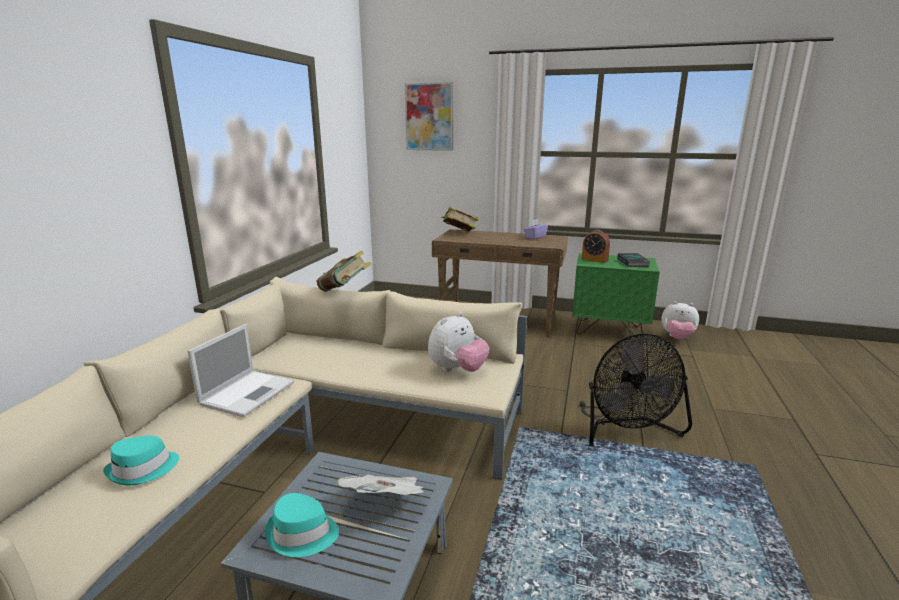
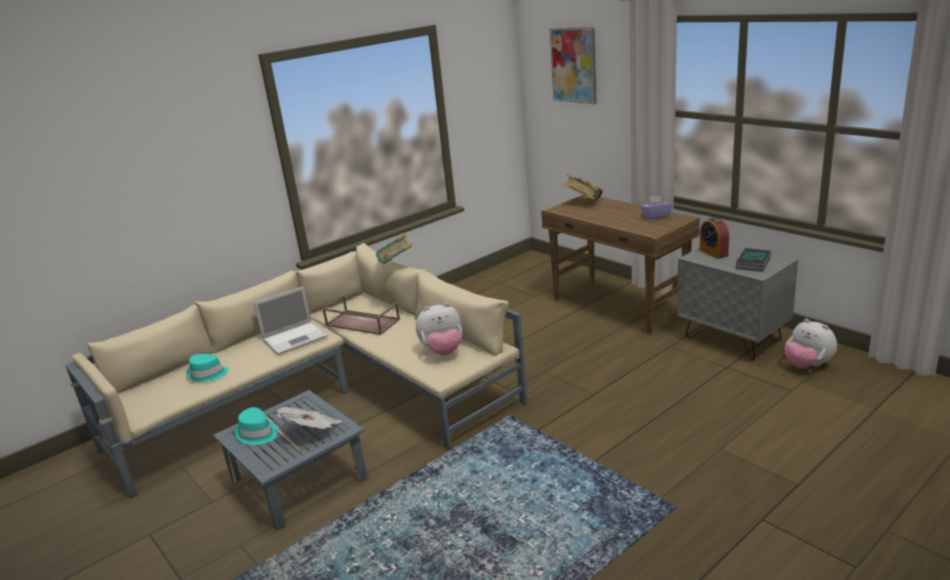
camera: 35 degrees right, 5 degrees up
green nightstand [572,253,660,335] -> grey nightstand [677,243,798,360]
black fan [580,334,692,447] -> none
none -> brown tray [322,295,400,335]

